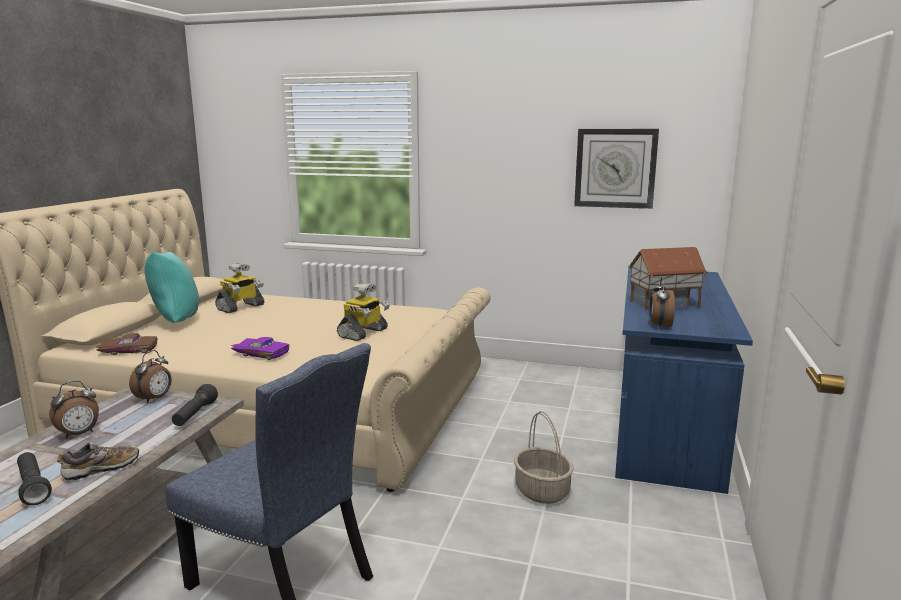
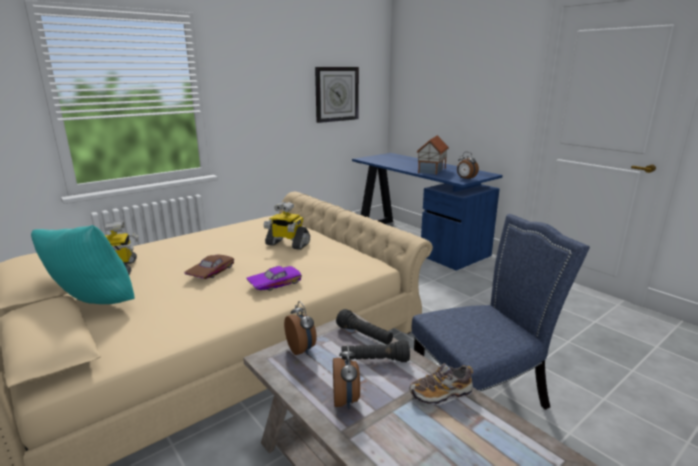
camera: 55 degrees left, 5 degrees up
black flashlight [17,452,52,505] -> black flashlight moved to [342,340,410,362]
shoe [57,442,139,481] -> shoe turned 105 degrees counterclockwise [409,363,473,405]
brown toy car [95,333,158,355] -> brown toy car moved to [185,255,234,279]
toy robot [337,283,390,341] -> toy robot turned 135 degrees clockwise [263,202,310,250]
basket [514,411,574,504] -> none

